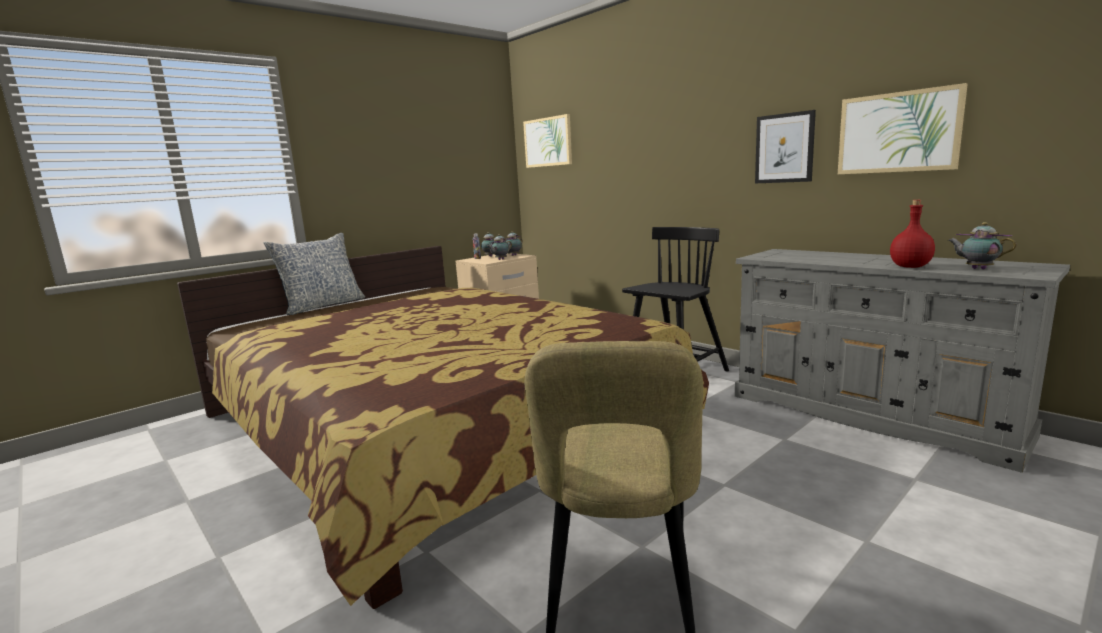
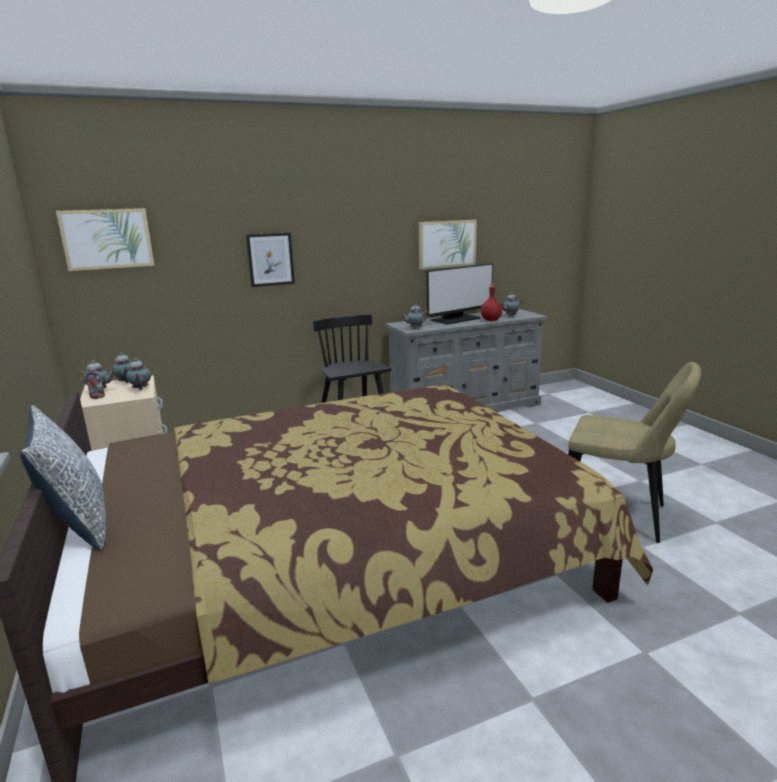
camera: 70 degrees left, 5 degrees up
picture [755,110,816,183] -> picture moved to [246,232,295,287]
none -> teapot [401,304,430,329]
none -> monitor [426,263,493,325]

